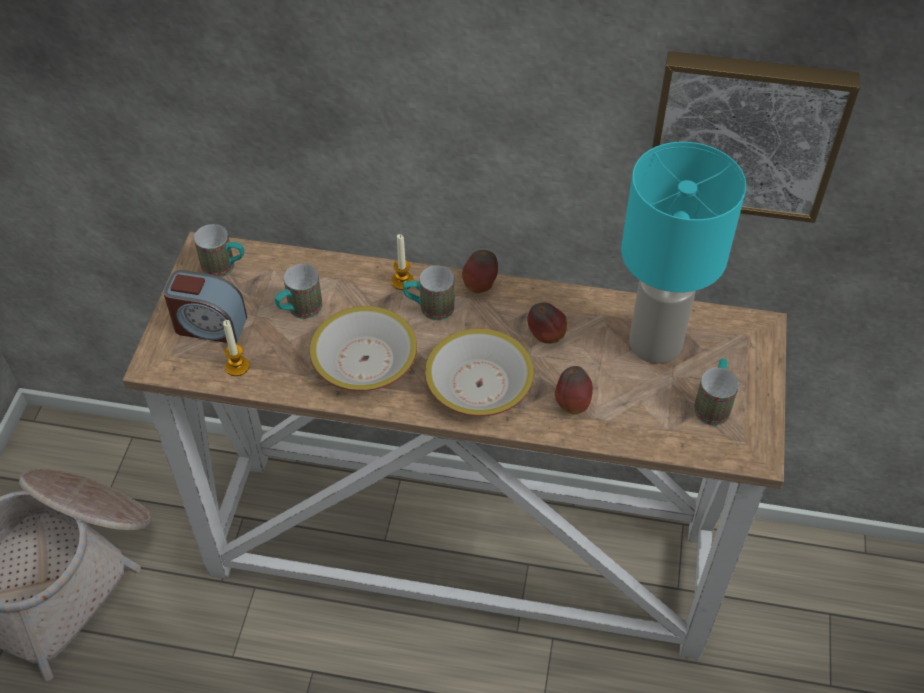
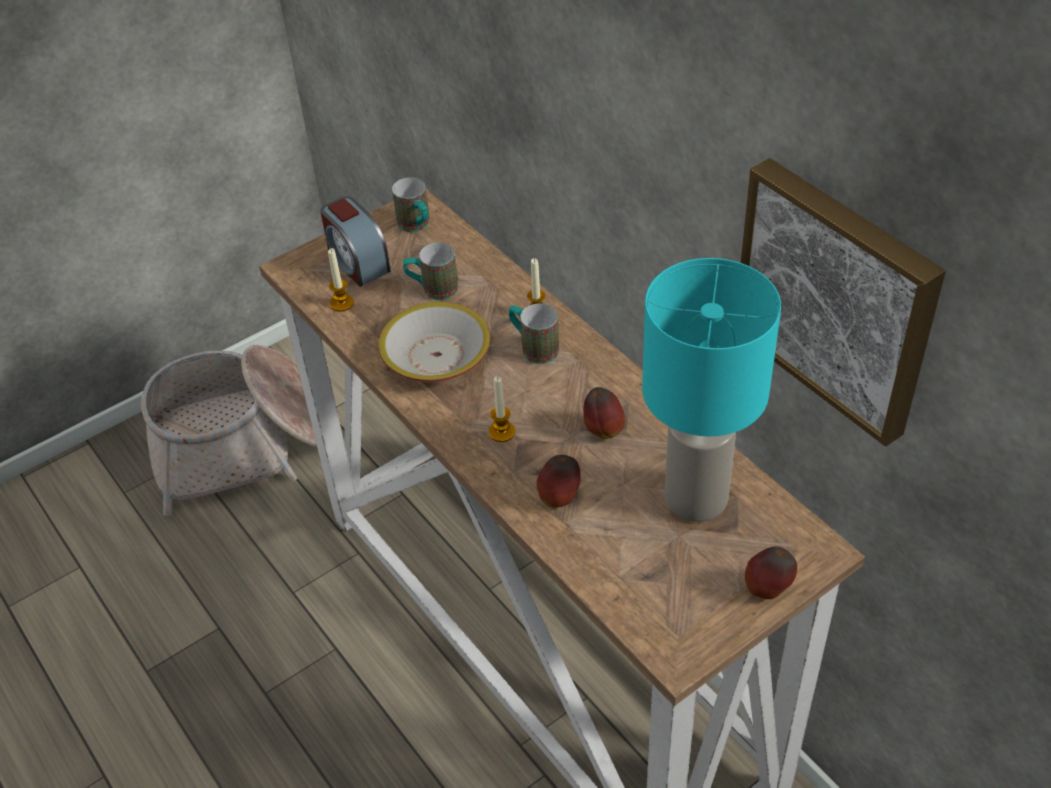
camera: 45 degrees right, 5 degrees down
bowl [425,329,534,417] -> candle [489,377,515,442]
apple [462,250,498,293] -> apple moved to [745,546,797,599]
mug [694,358,739,425] -> none

